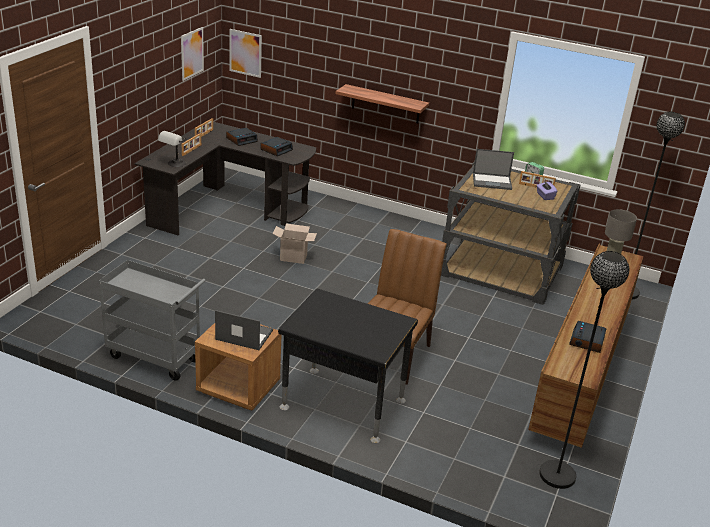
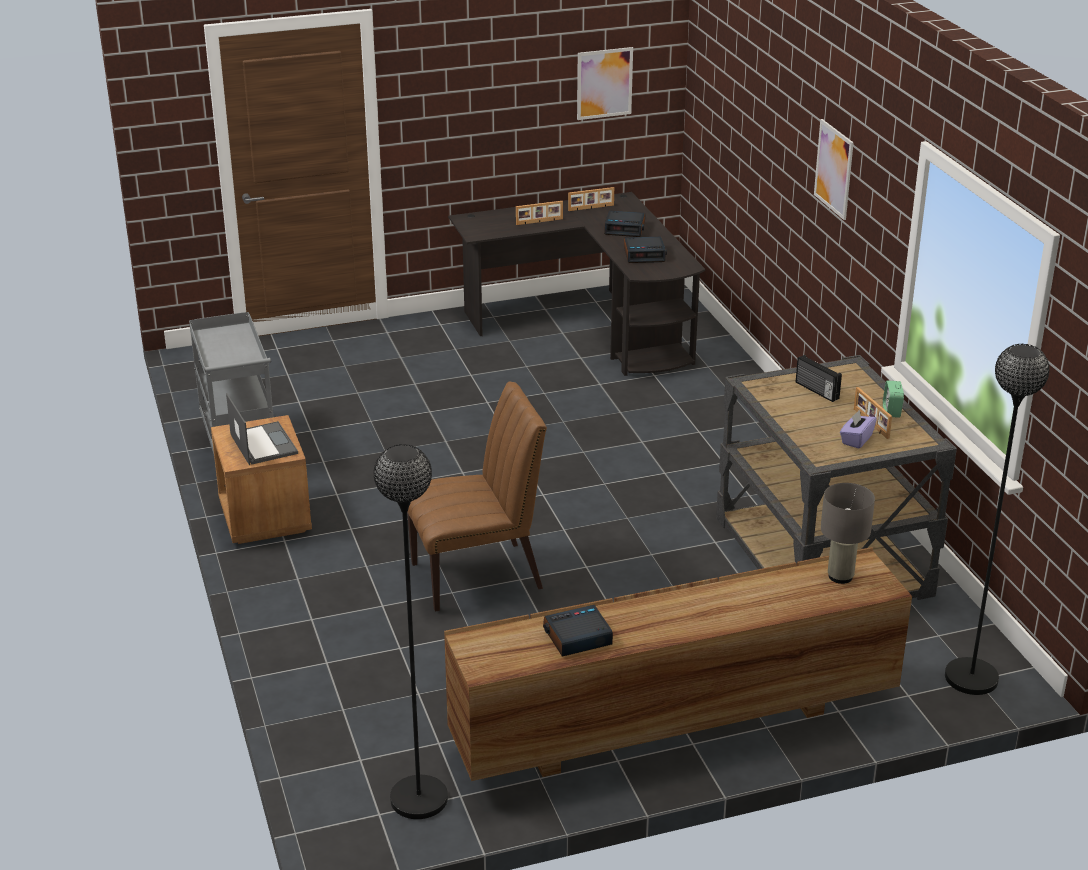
camera: 50 degrees right, 0 degrees up
table lamp [158,131,187,167] -> none
picture [229,29,262,78] -> picture moved to [814,119,854,220]
cardboard box [273,224,317,264] -> none
black desk [278,288,418,443] -> none
shelf [335,84,429,123] -> none
laptop [473,149,514,190] -> radio [796,355,842,402]

